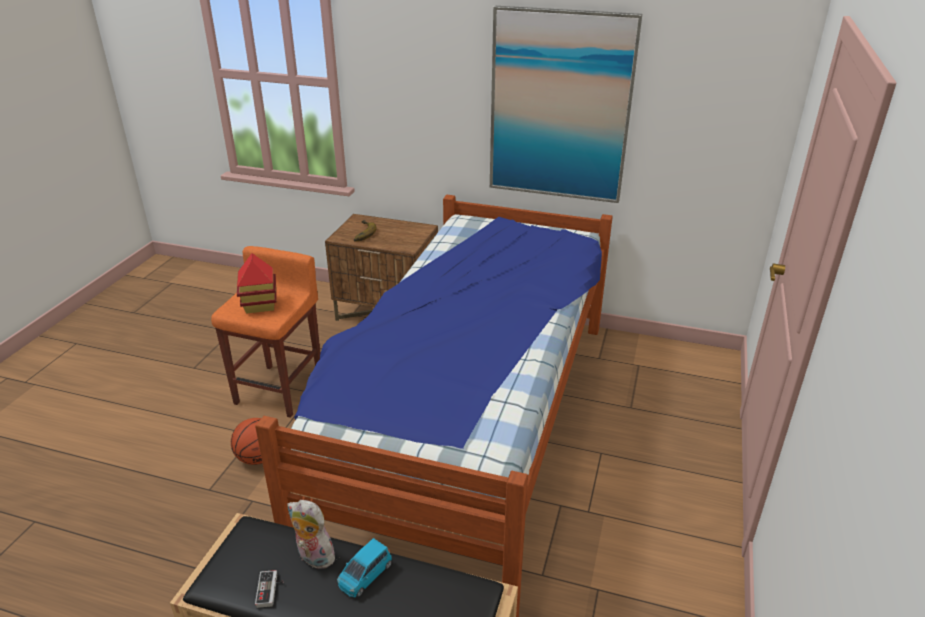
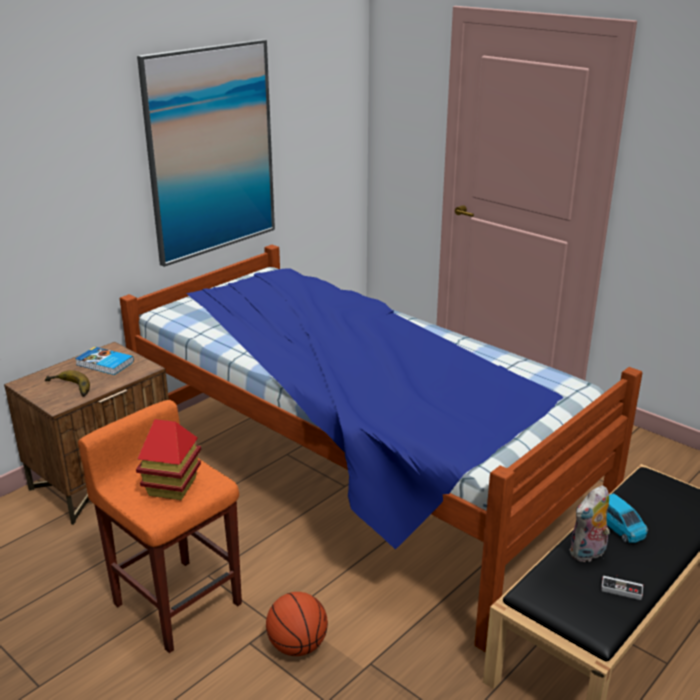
camera: 65 degrees left, 5 degrees down
none -> book [75,347,134,375]

